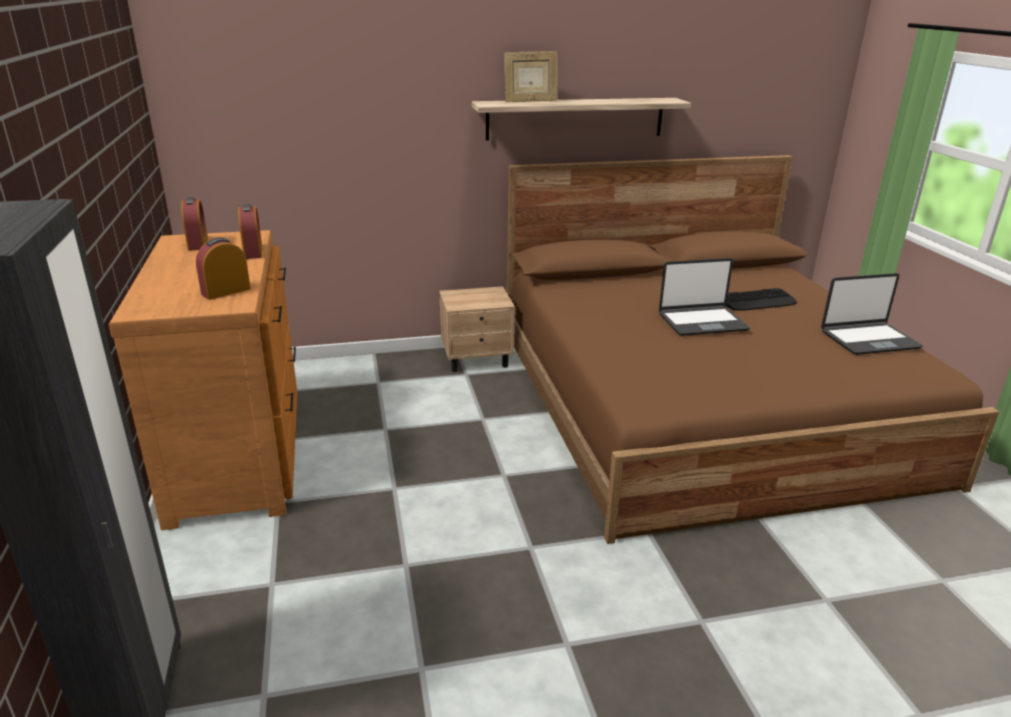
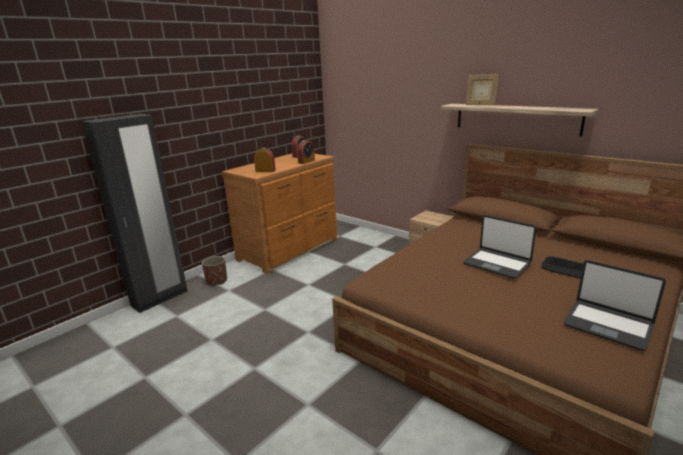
camera: 55 degrees right, 5 degrees down
none -> brown planter [202,256,227,286]

